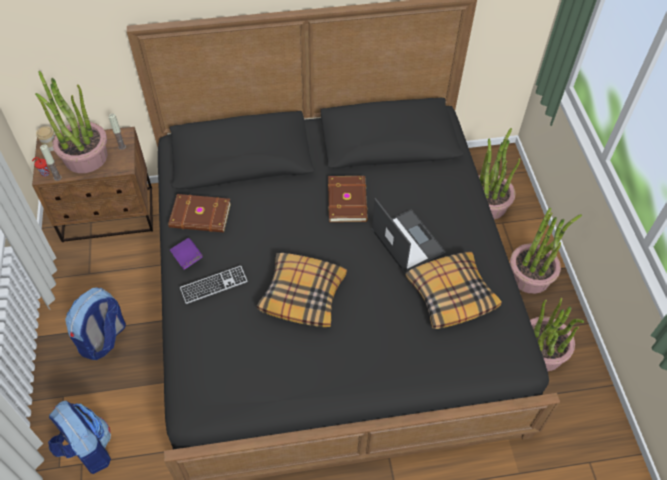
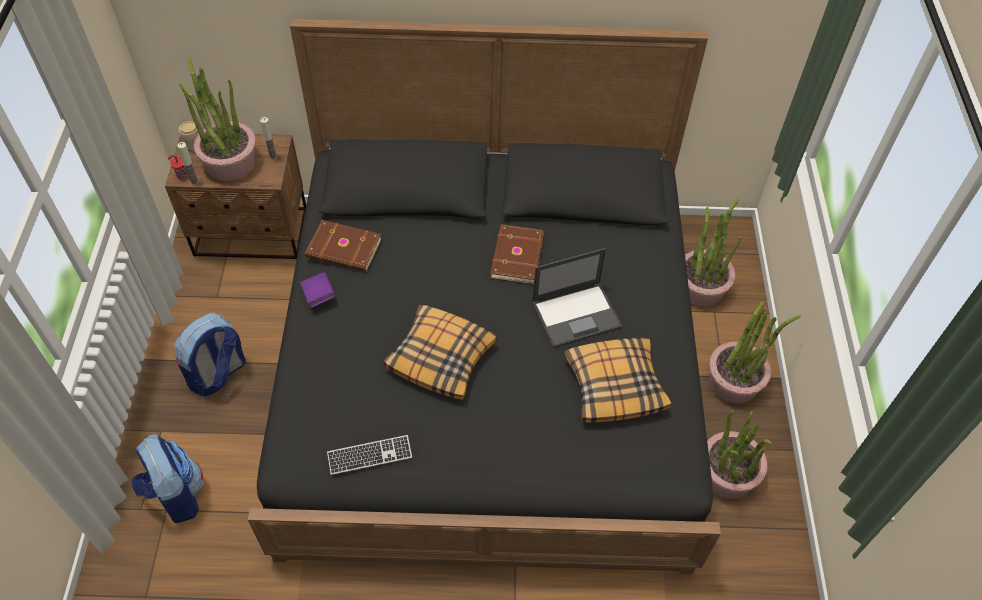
camera: 10 degrees right, 0 degrees up
keyboard [180,266,248,304] -> keyboard moved to [327,435,412,475]
laptop [371,198,446,273] -> laptop turned 90 degrees clockwise [532,248,622,348]

